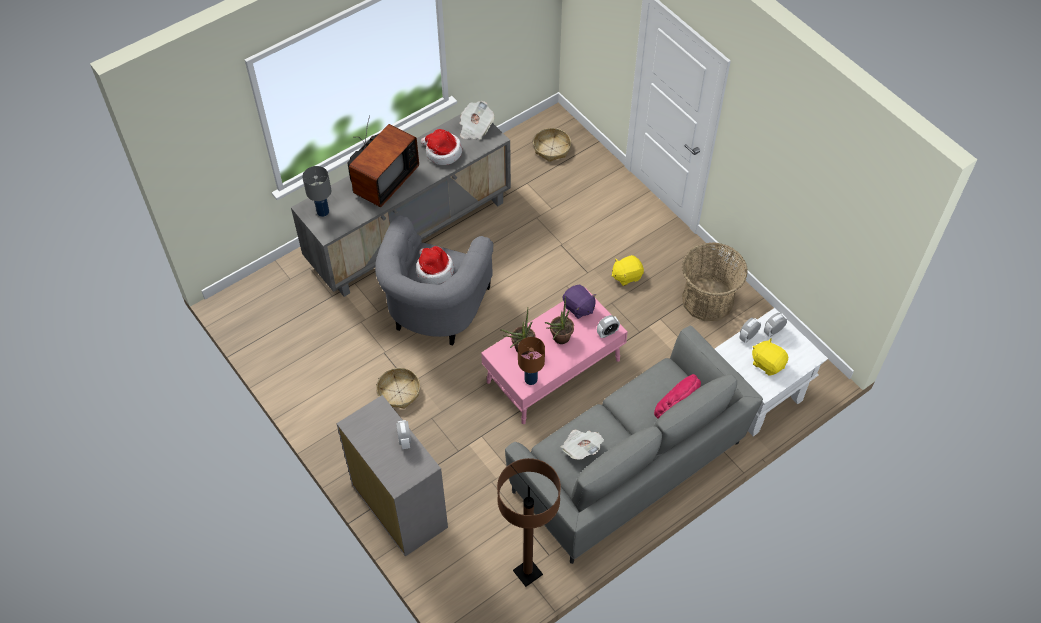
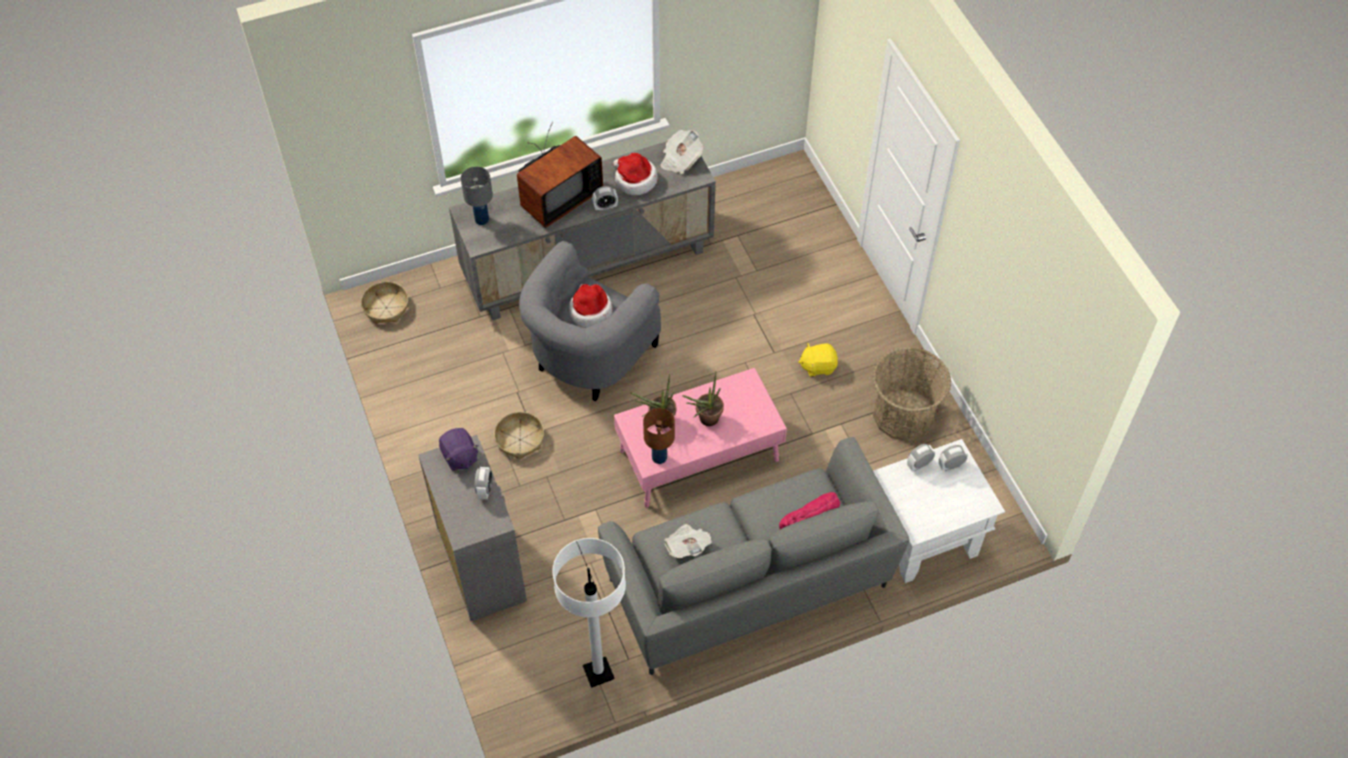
camera: 15 degrees right, 0 degrees up
brown floor lamp [497,458,561,587] -> white floor lamp [552,538,626,688]
basket [533,128,571,162] -> basket moved to [361,282,408,324]
purple plush toy [563,285,596,319] -> purple plush toy moved to [439,428,478,471]
alarm clock [597,315,620,338] -> alarm clock moved to [592,186,618,211]
yellow plush toy [752,338,788,376] -> none

